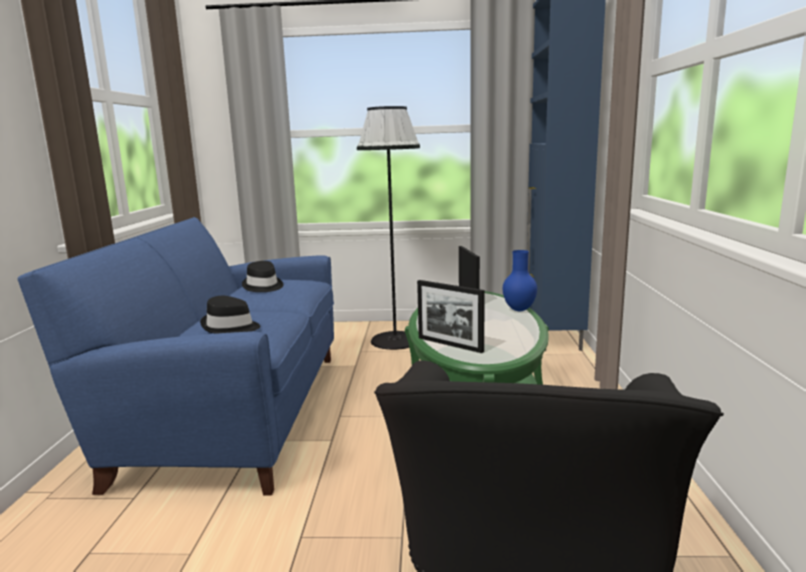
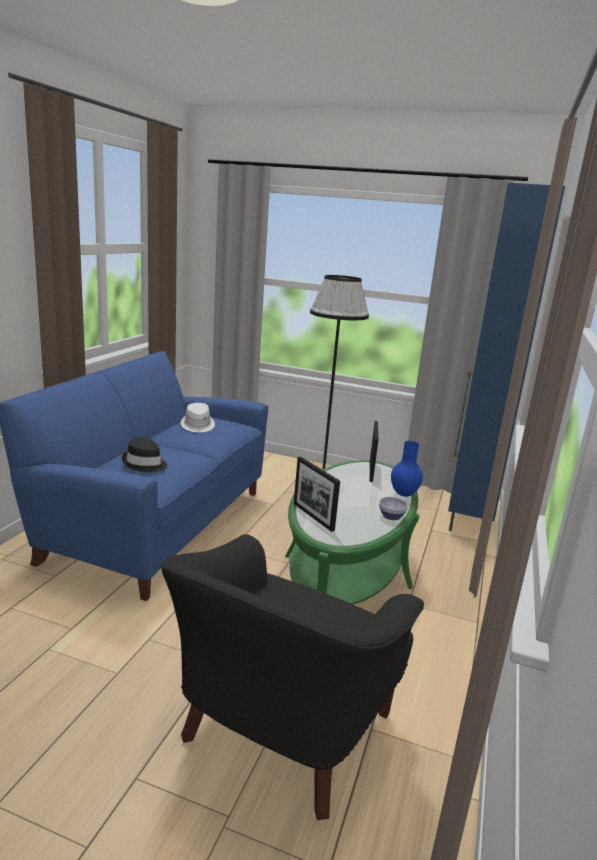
camera: 15 degrees right, 5 degrees up
black hat [242,261,283,292] -> white hat [181,403,215,432]
none -> bowl [379,497,408,520]

